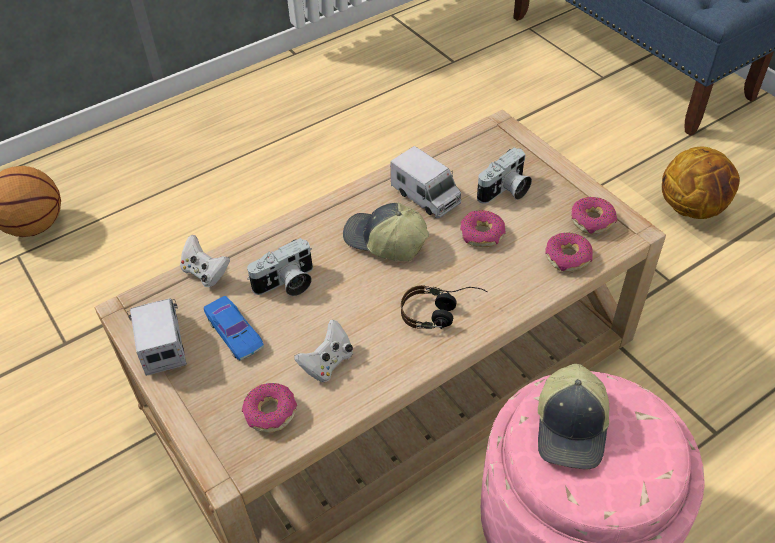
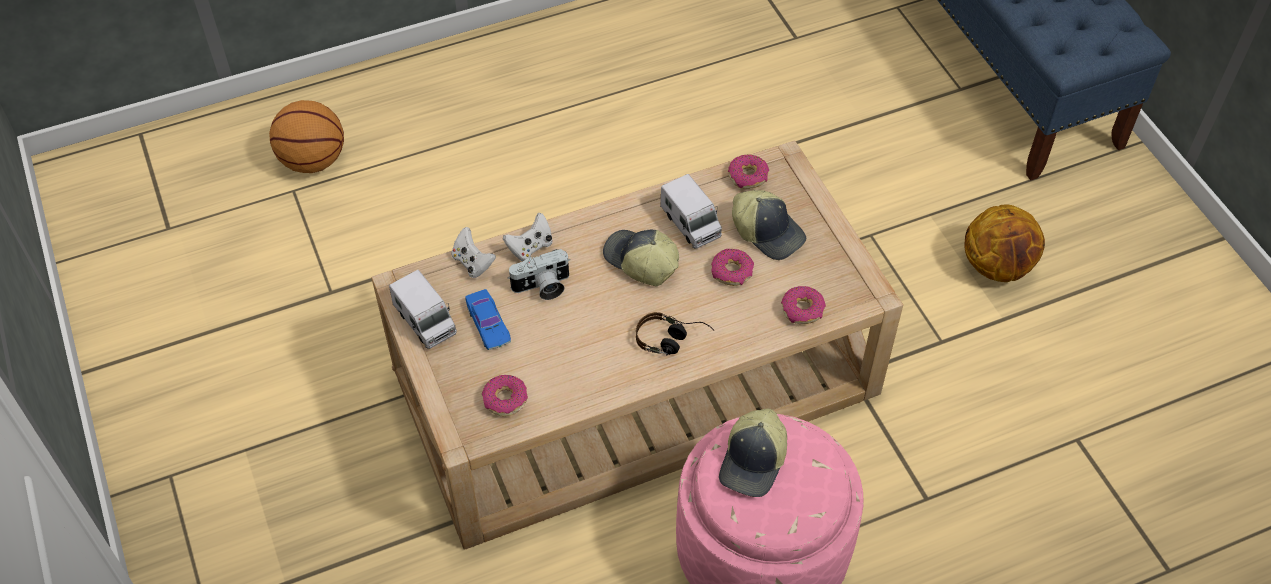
camera: 10 degrees right, 5 degrees up
toy truck [127,299,187,376] -> toy truck turned 150 degrees clockwise [389,270,457,349]
white game controller [294,320,353,382] -> white game controller moved to [503,213,553,261]
camera [477,147,532,204] -> cap [732,190,806,260]
donut [571,197,617,234] -> donut moved to [728,155,769,189]

